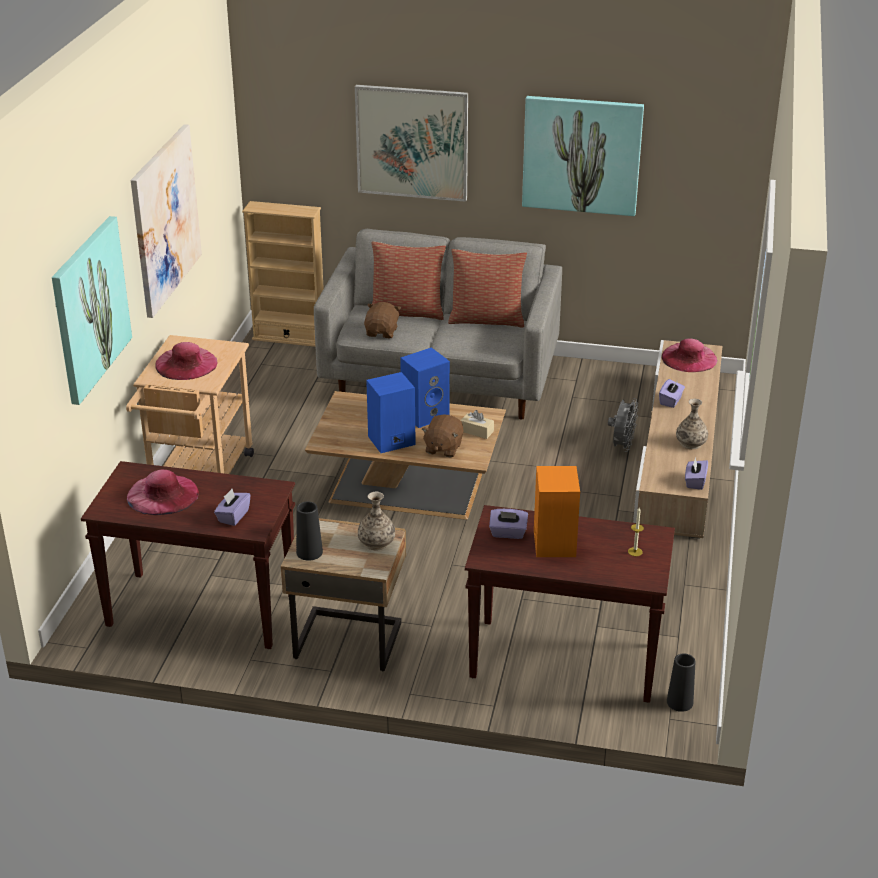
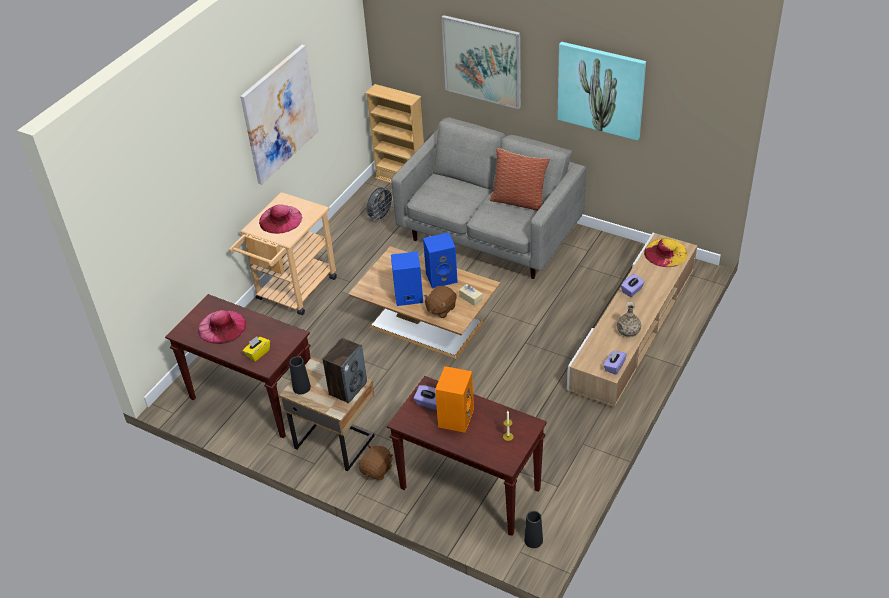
camera: 20 degrees right, 10 degrees up
picture [52,216,132,405] -> none
purple tissue box [214,489,251,526] -> yellow tissue box [243,336,270,361]
vase [358,492,395,550] -> speaker [323,338,367,404]
brown plush toy [364,302,401,338] -> brown plush toy moved to [359,445,393,480]
pillow [371,241,446,320] -> none
grey fan [608,398,638,452] -> grey fan moved to [366,187,394,222]
pink hat [662,339,718,372] -> yellow hat [644,238,687,267]

